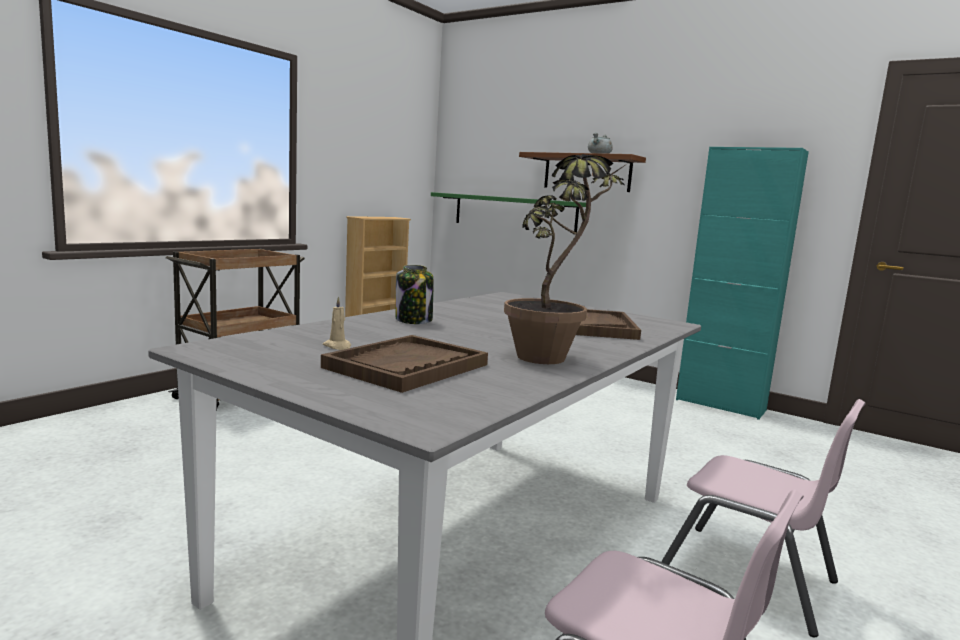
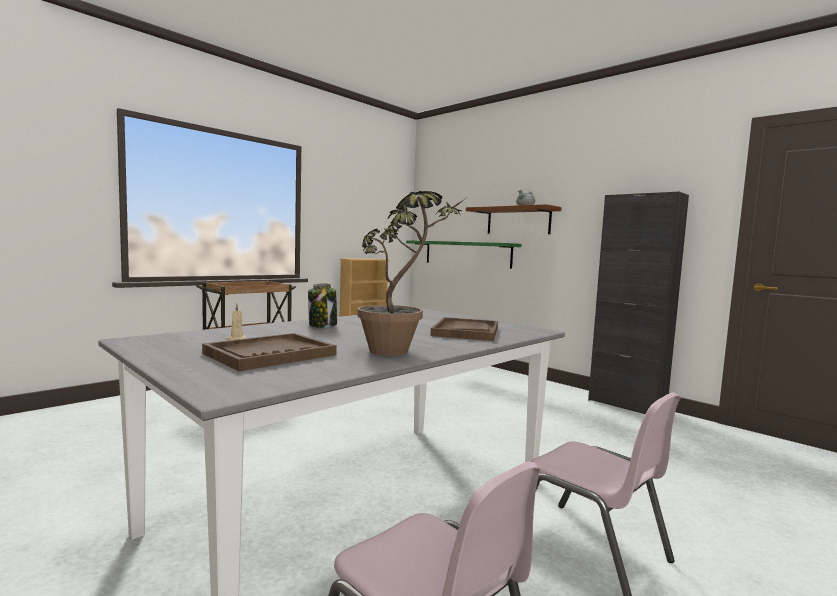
camera: 10 degrees right, 5 degrees down
turquoise cabinet [676,147,809,420] -> black cabinet [588,192,689,414]

